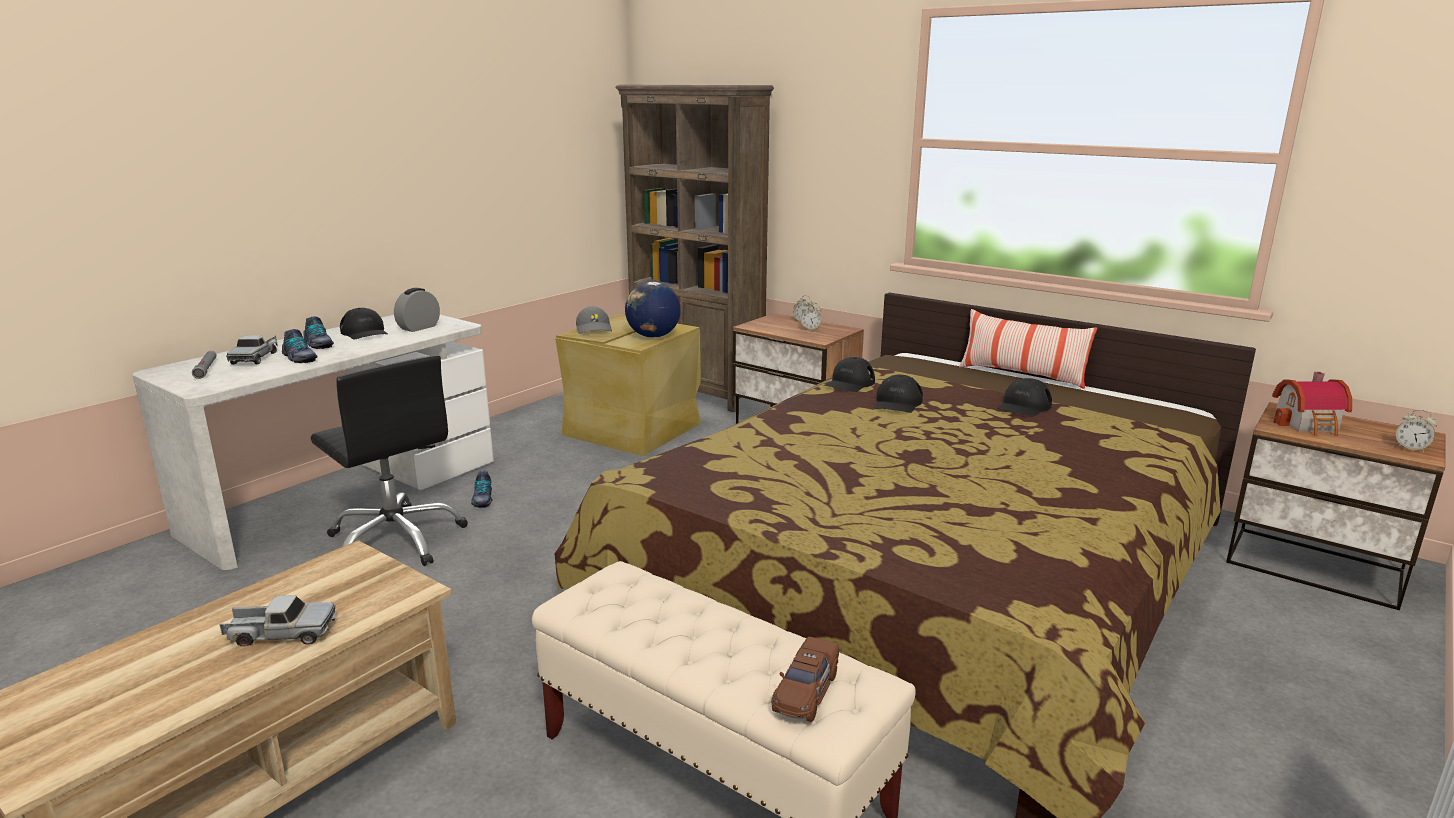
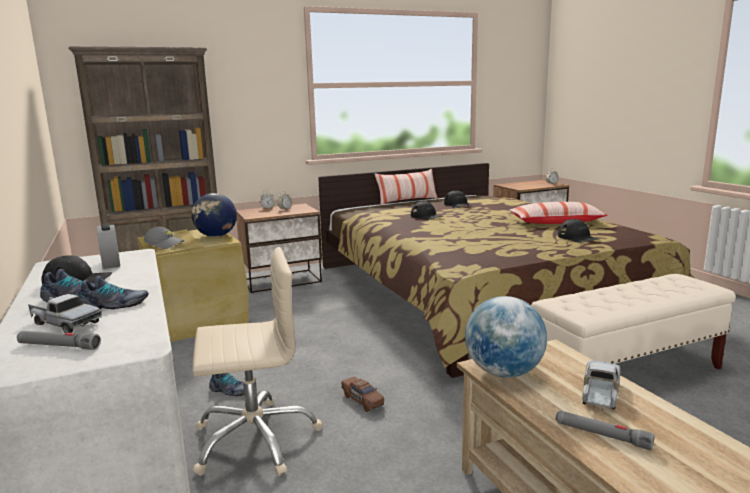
camera: 60 degrees left, 5 degrees down
black office chair [311,355,468,566] -> beige office chair [193,247,323,477]
brown toy car [771,637,839,722] -> brown toy car moved to [341,377,384,412]
black cap [824,357,875,392] -> black cap moved to [558,219,600,243]
toy house [1272,372,1352,436] -> none
none -> globe [465,296,547,378]
none -> pillow [509,202,608,224]
none -> grey flashlight [556,410,655,450]

